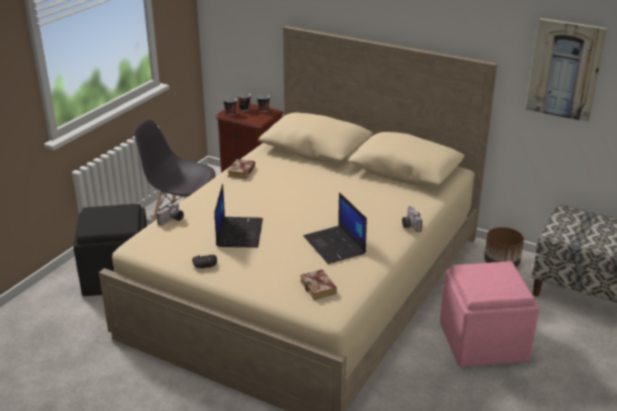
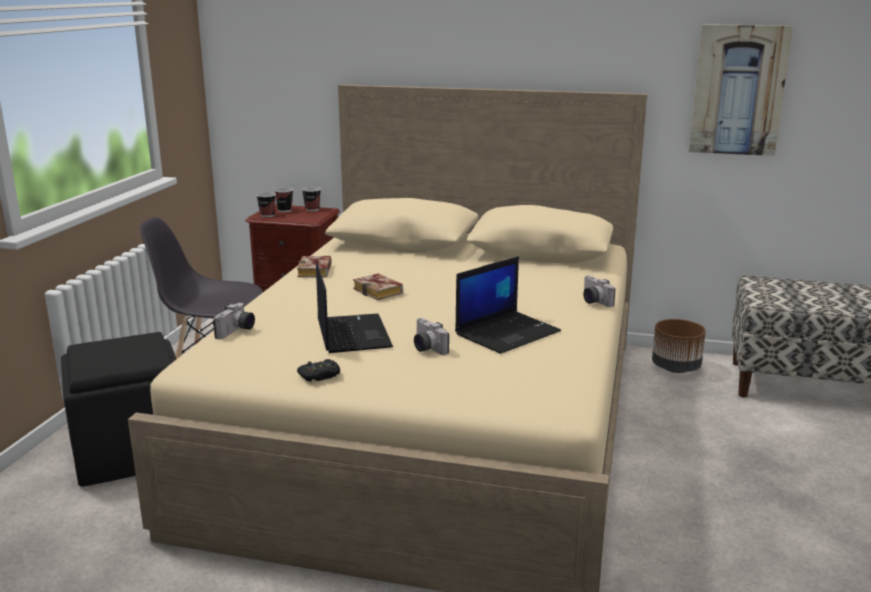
camera: 15 degrees left, 10 degrees down
book [300,269,337,300] -> book moved to [353,274,403,300]
laptop [304,192,367,264] -> laptop turned 90 degrees counterclockwise [455,256,561,354]
pink ottoman [440,261,540,367] -> none
none -> camera [414,318,449,355]

